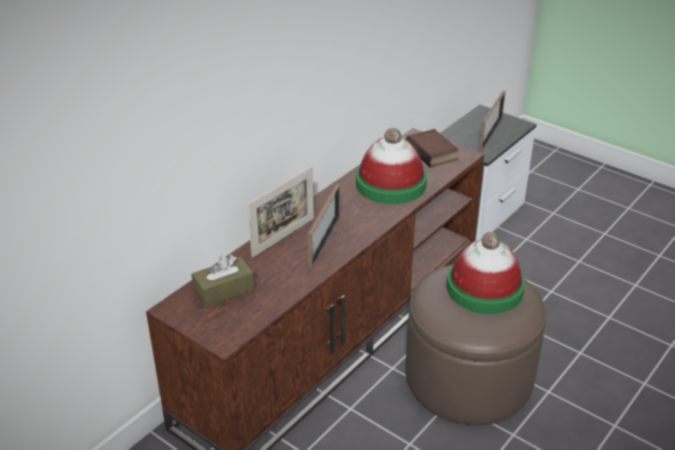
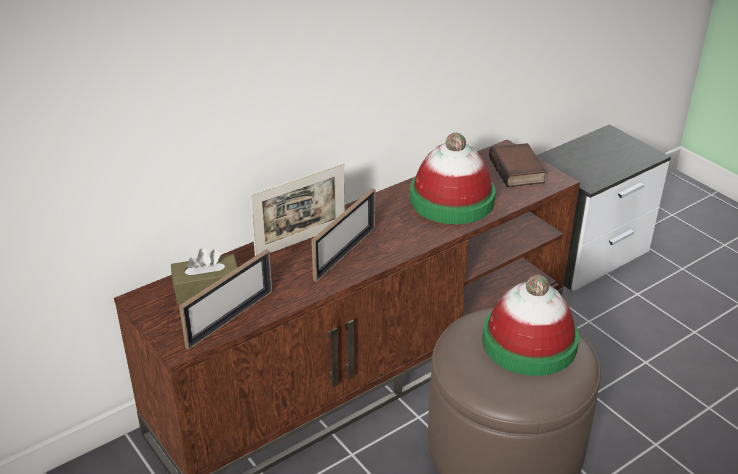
camera: 15 degrees right, 0 degrees up
picture frame [479,91,505,152] -> picture frame moved to [179,249,273,350]

